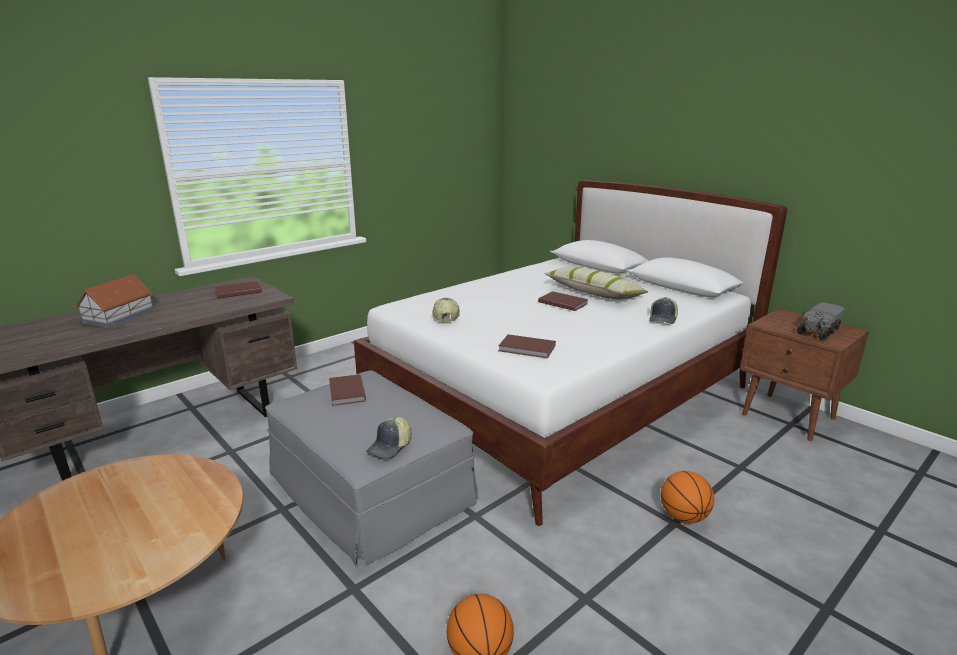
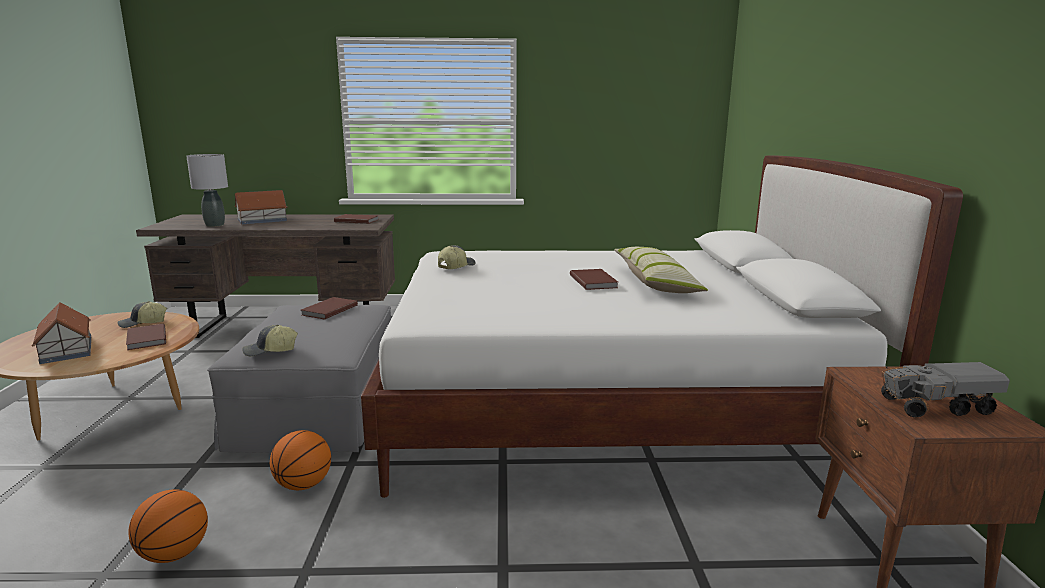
camera: 40 degrees right, 5 degrees down
brown book [498,334,556,359] -> brown book moved to [126,324,166,350]
cap [649,297,678,324] -> cap moved to [117,301,167,328]
basketball [661,471,714,523] -> basketball moved to [270,430,331,490]
none -> toy house [32,302,91,364]
none -> grey table lamp [186,154,228,227]

